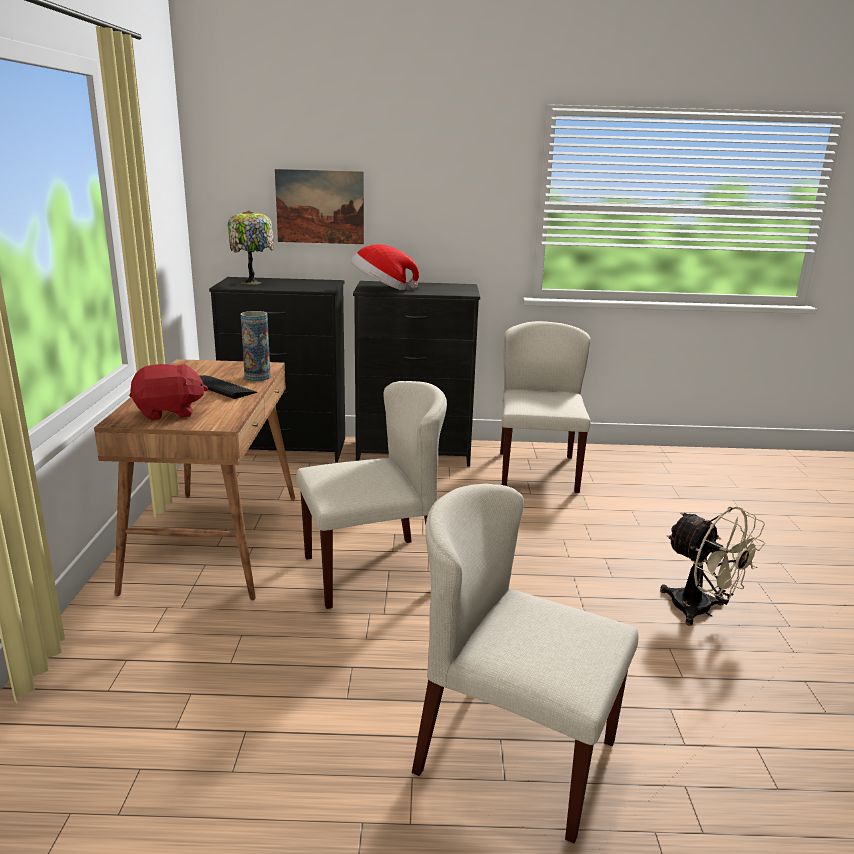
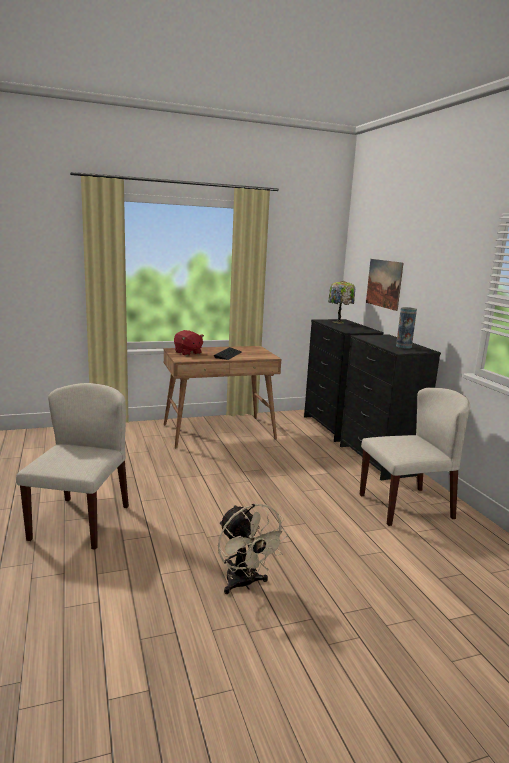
camera: 70 degrees right, 5 degrees down
vase [241,311,271,381] -> vase moved to [396,307,417,349]
beige chair [296,381,447,609] -> none
hat [351,244,419,290] -> none
beige fan [660,506,765,626] -> beige fan turned 60 degrees counterclockwise [218,504,289,594]

